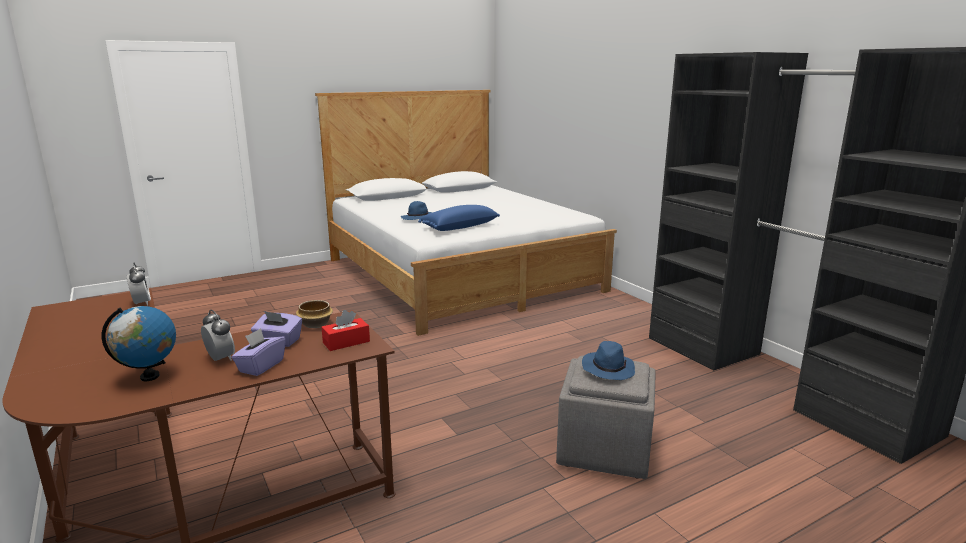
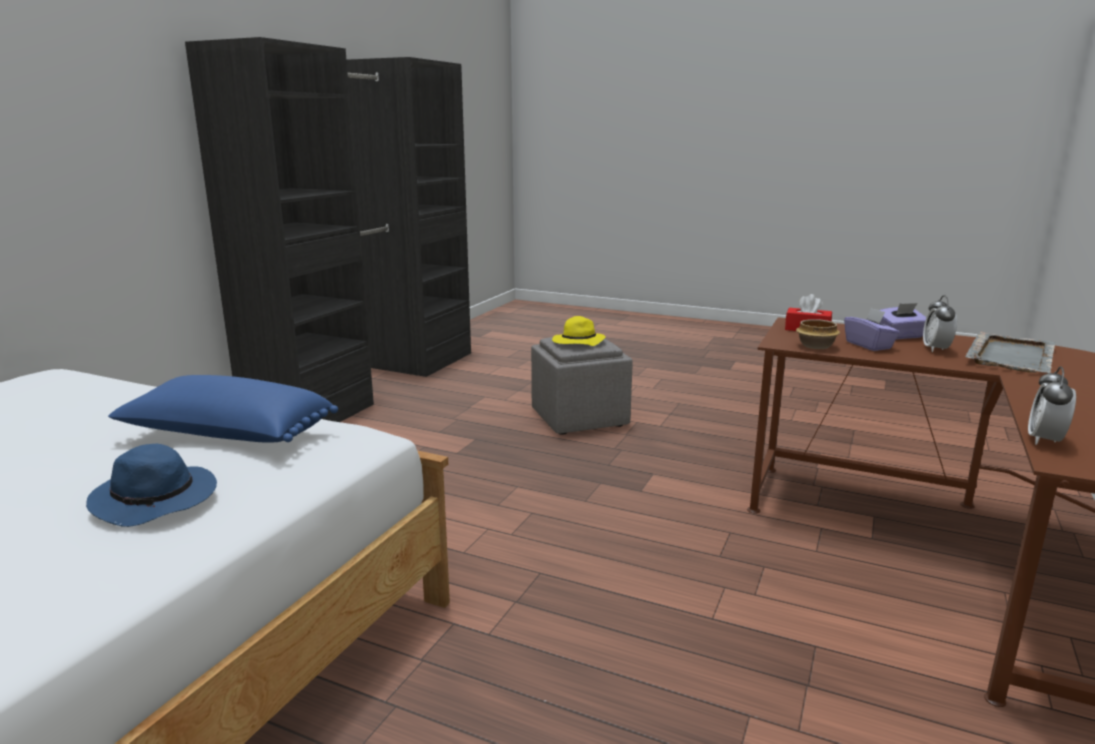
camera: 125 degrees left, 0 degrees up
globe [102,306,176,381] -> grey tray [966,331,1056,373]
blue hat [582,341,635,380] -> yellow hat [552,316,606,346]

